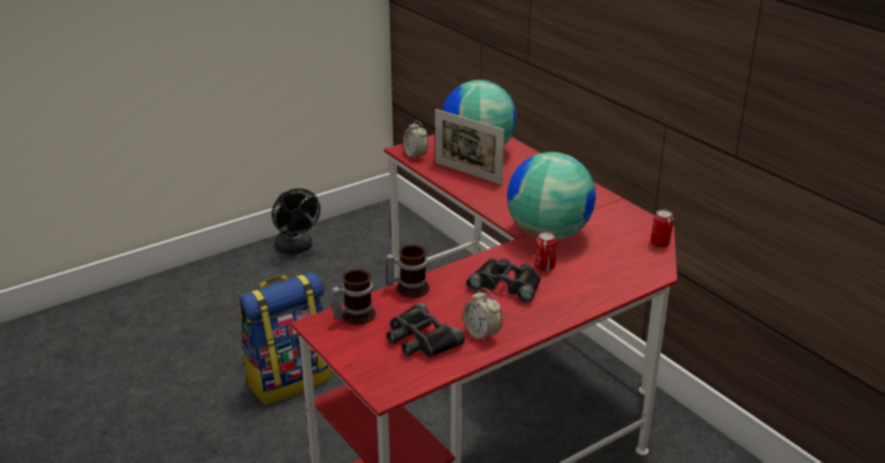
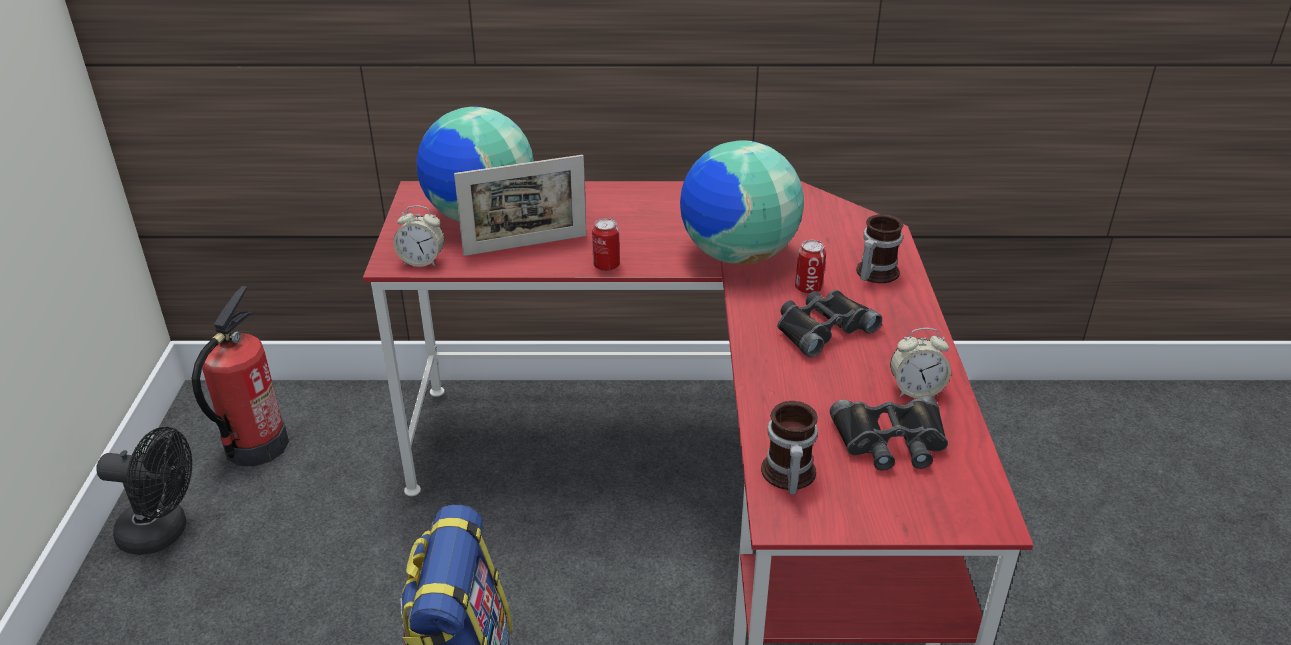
camera: 55 degrees left, 5 degrees up
mug [386,244,430,298] -> mug moved to [856,214,903,283]
can [651,210,673,248] -> can moved to [592,218,620,271]
none -> fire extinguisher [191,286,289,466]

